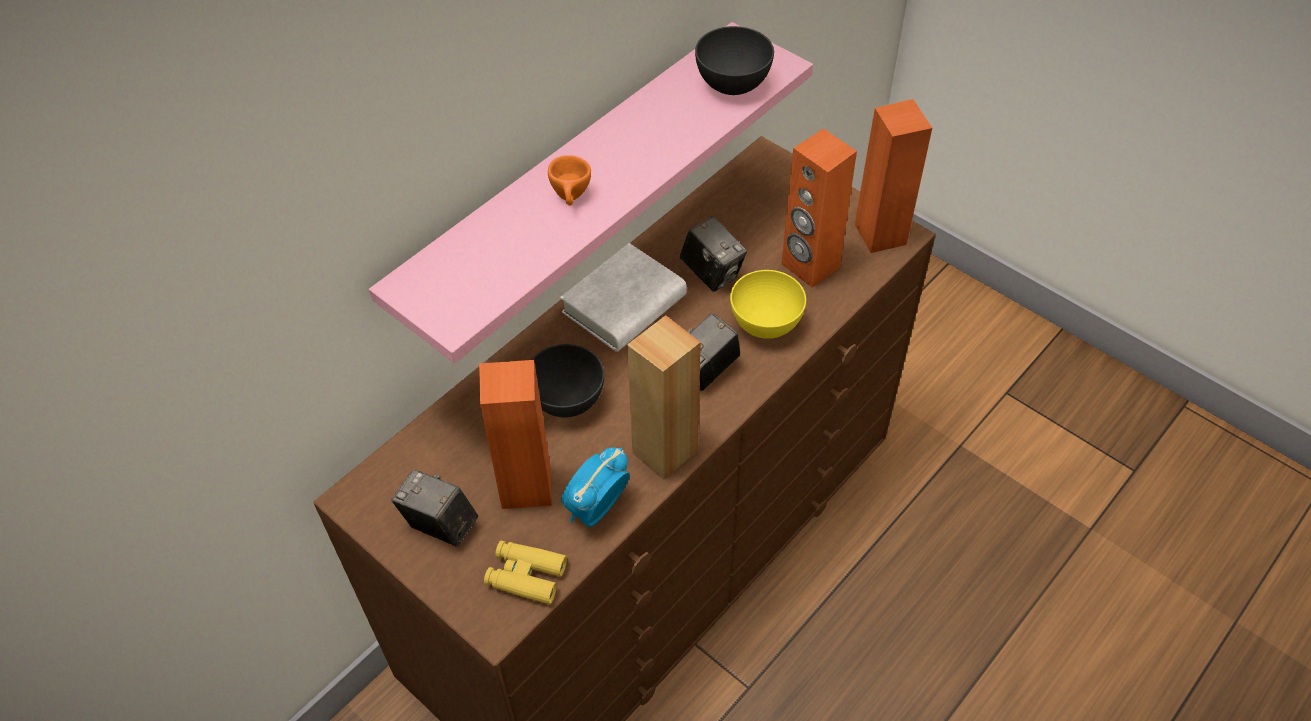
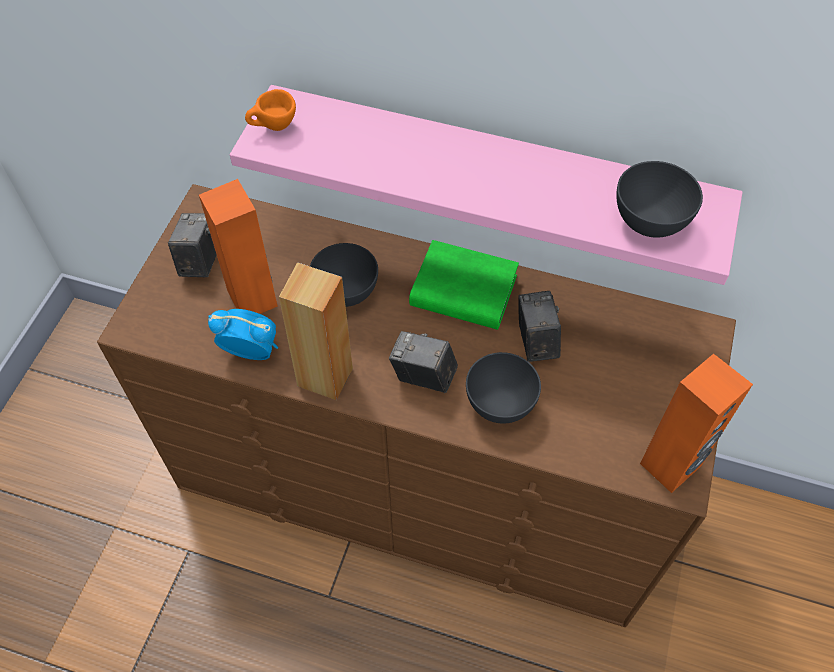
camera: 65 degrees right, 5 degrees up
yellow binoculars [484,540,567,604] -> none
orange cup [548,155,591,205] -> orange cup moved to [245,89,296,131]
white book [560,243,687,352] -> green book [409,240,519,330]
camera [680,216,747,292] -> camera turned 150 degrees clockwise [518,291,561,362]
yellow bowl [730,270,806,339] -> grey bowl [466,352,541,424]
orange speaker [781,128,857,288] -> none

